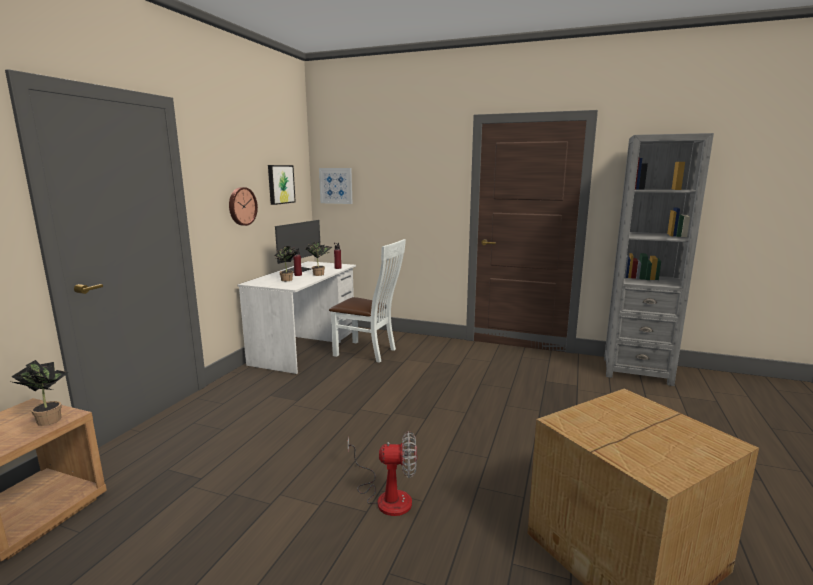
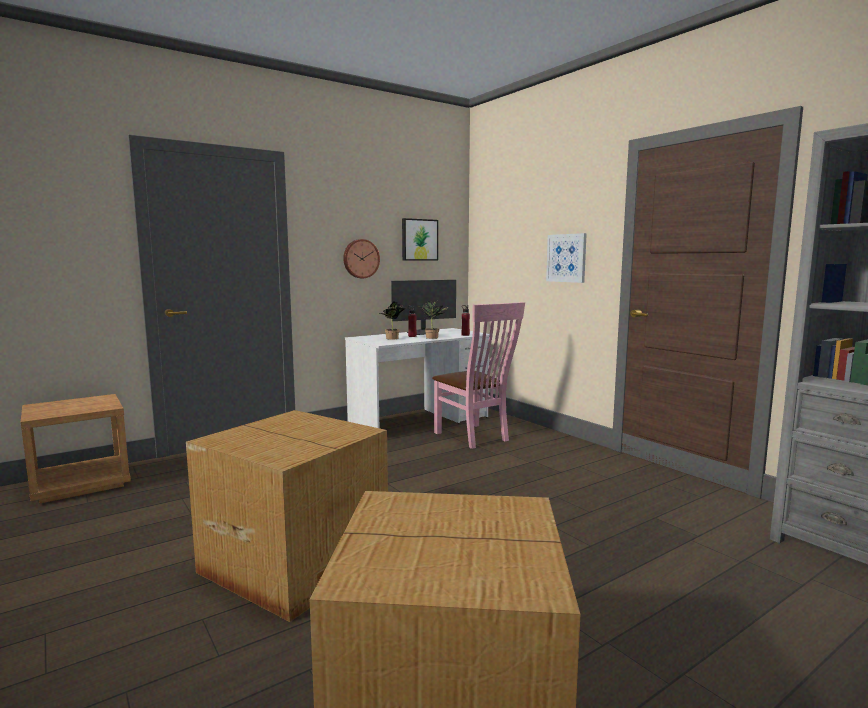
camera: 35 degrees right, 5 degrees down
potted plant [11,360,69,426] -> none
picture [319,168,352,204] -> picture moved to [546,233,587,283]
white chair [329,239,406,363] -> pink chair [432,302,525,449]
fan [348,431,417,516] -> cardboard box [186,410,388,622]

